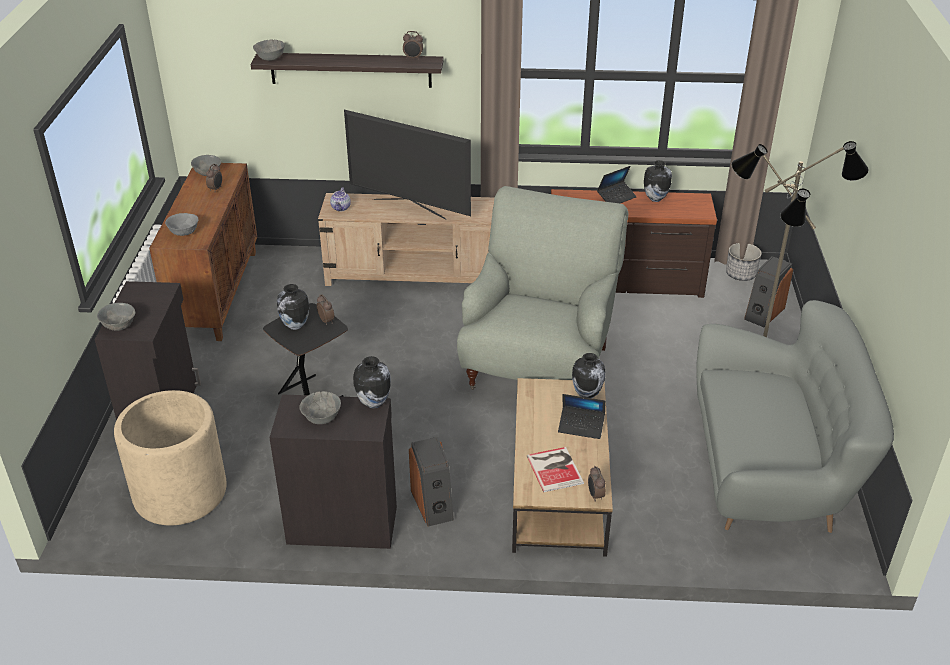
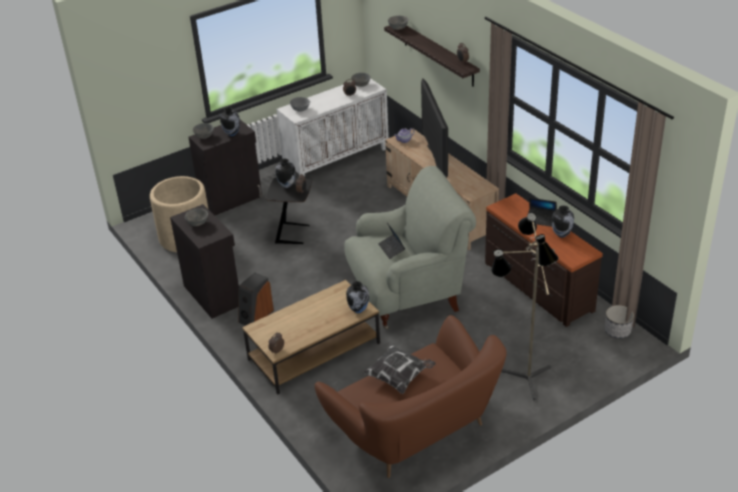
camera: 55 degrees right, 0 degrees up
brown cabinet [149,163,257,341] -> white cabinet [277,78,389,176]
vase [353,356,391,409] -> vase moved to [220,107,240,136]
book [527,447,584,492] -> none
laptop [558,394,606,439] -> laptop moved to [379,223,405,259]
grey sofa [696,300,894,533] -> brown sofa [315,315,506,478]
speaker [744,256,793,327] -> none
none -> pillow [361,344,436,394]

